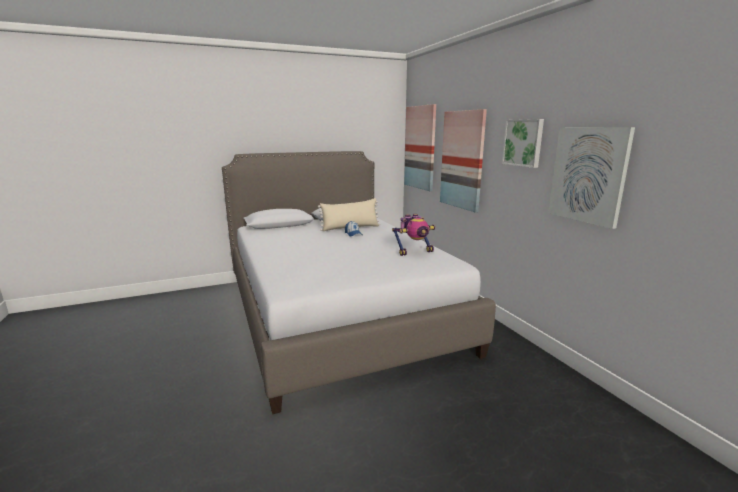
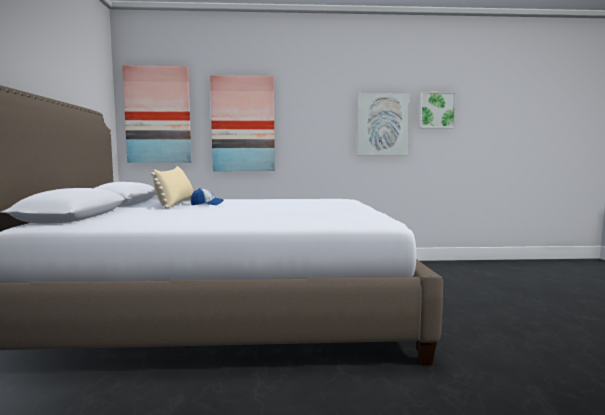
camera: 70 degrees left, 10 degrees down
toy robot [392,214,435,256] -> none
picture [502,119,544,168] -> picture moved to [419,92,456,128]

